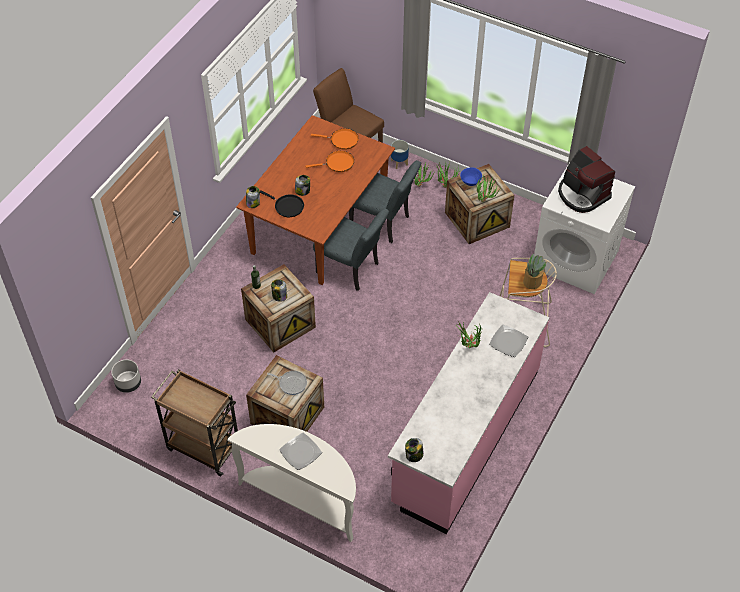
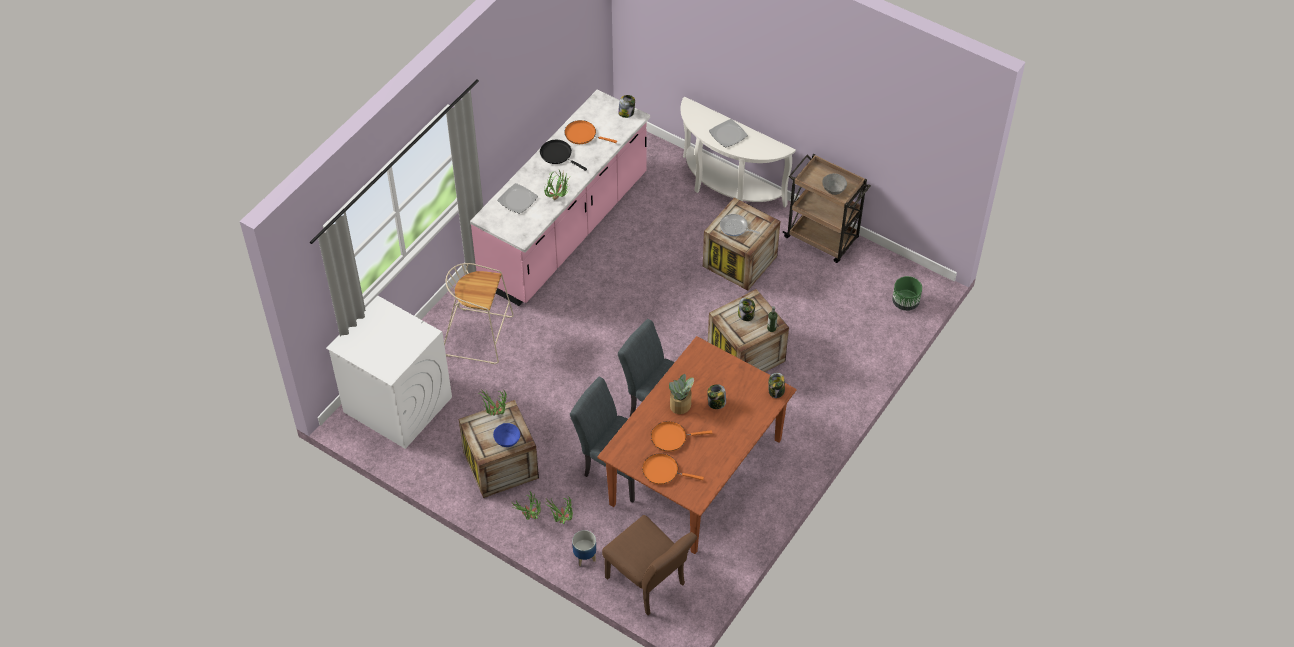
camera: 175 degrees left, 0 degrees up
grey planter [111,360,141,393] -> green planter [892,276,922,311]
black frying pan [260,191,304,217] -> black frying pan moved to [540,140,587,171]
potted plant [524,254,546,289] -> potted plant moved to [669,374,694,414]
coffee machine [558,146,615,213] -> none
none -> orange frying pan [564,120,617,144]
none -> grey bowl [823,173,847,195]

